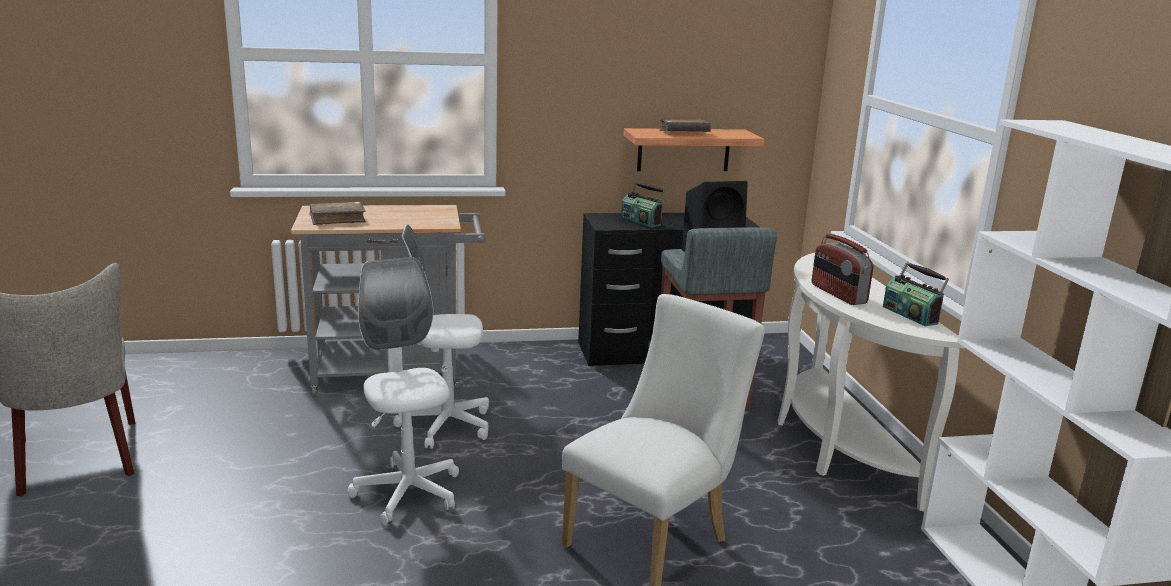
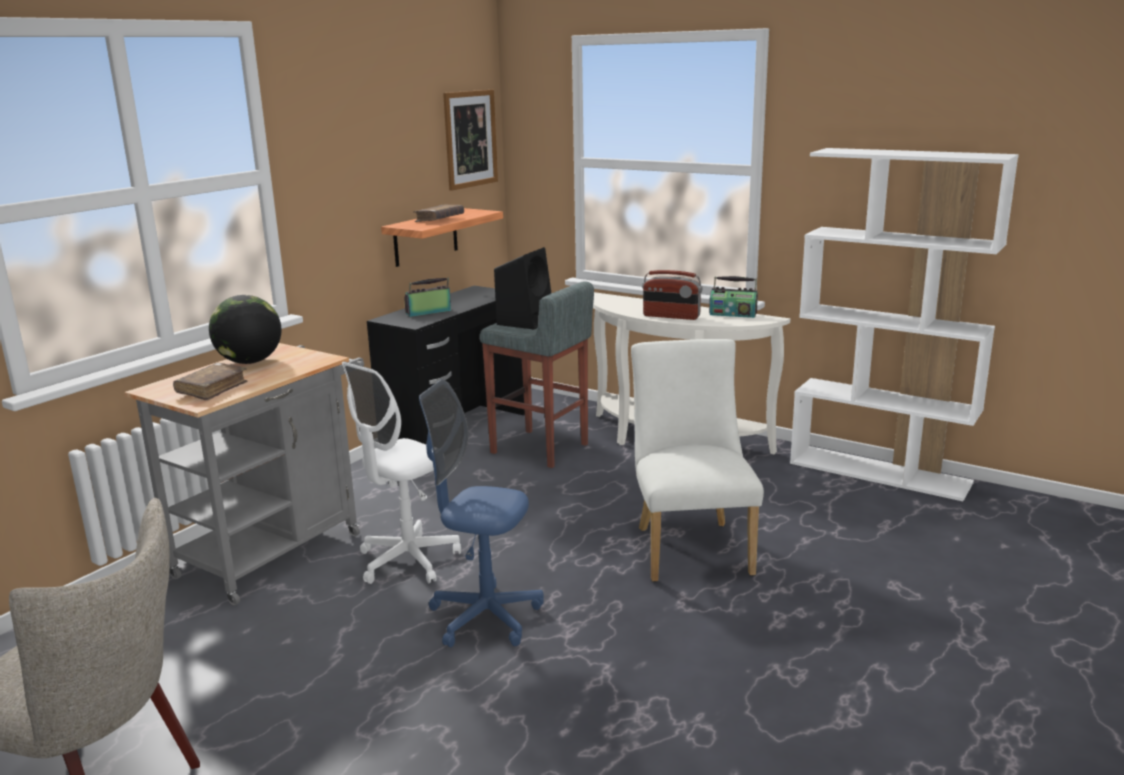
camera: 45 degrees left, 0 degrees up
white office chair [347,257,459,525] -> blue office chair [419,379,544,647]
radio [621,182,665,228] -> radio turned 150 degrees clockwise [404,278,451,317]
none -> globe [209,295,281,364]
none -> picture [443,90,498,191]

